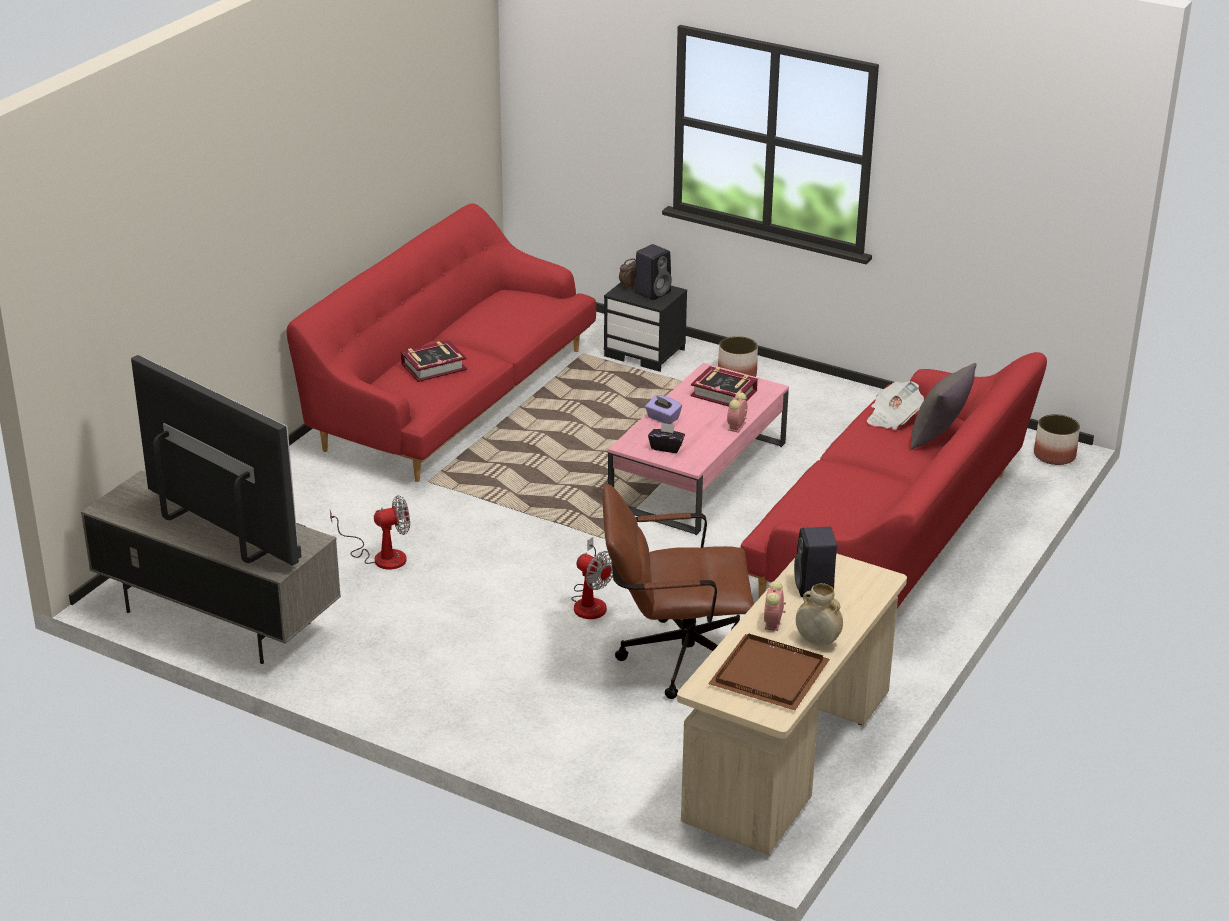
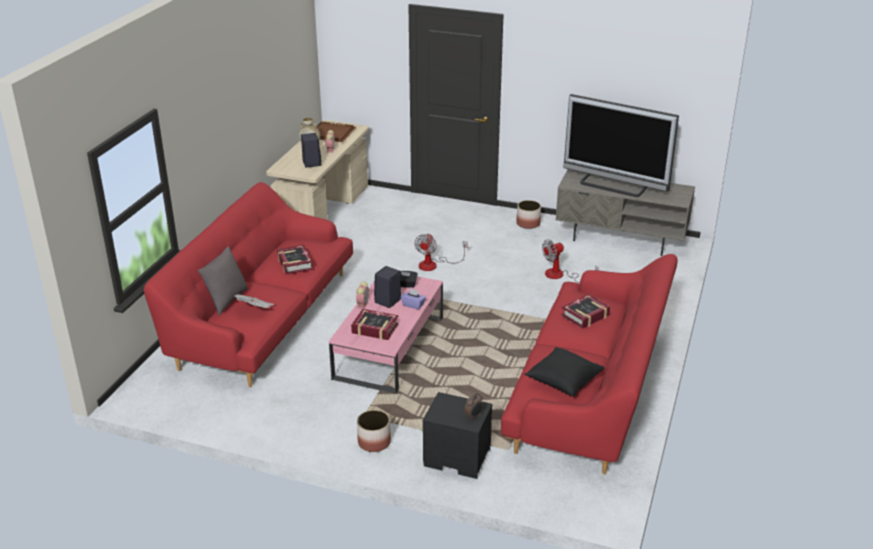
camera: 170 degrees right, 0 degrees up
fan [571,537,613,619] -> fan turned 105 degrees counterclockwise [414,233,467,271]
brown office chair [603,483,754,699] -> none
black speaker [635,244,672,300] -> black speaker moved to [374,266,401,308]
planter [1034,414,1080,465] -> planter moved to [516,200,541,229]
none -> book [277,245,313,274]
none -> black pillow [524,347,605,397]

